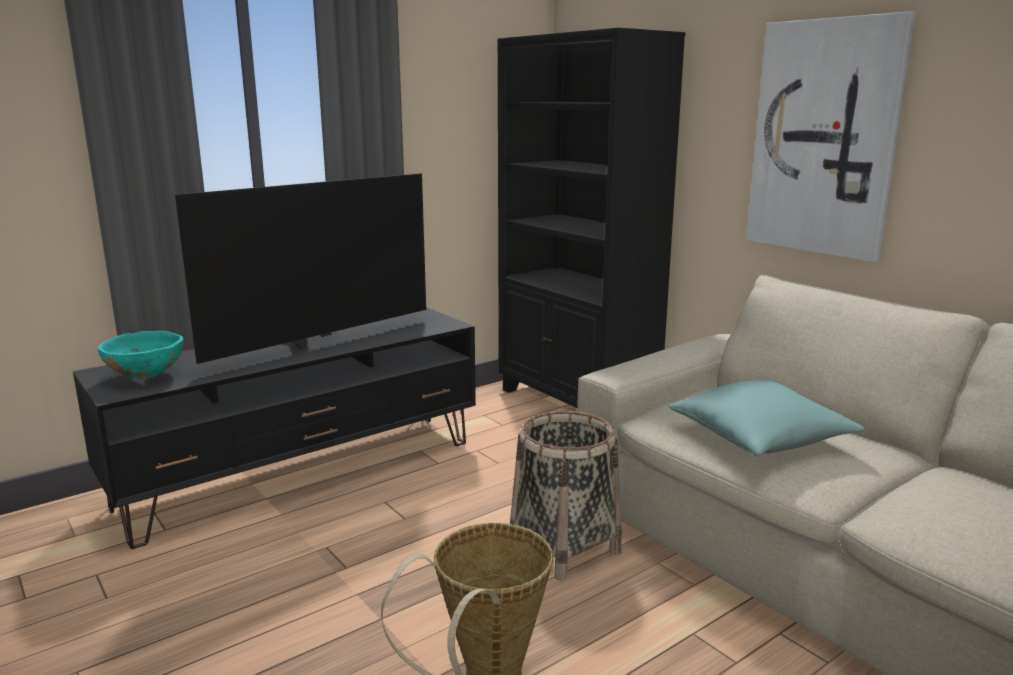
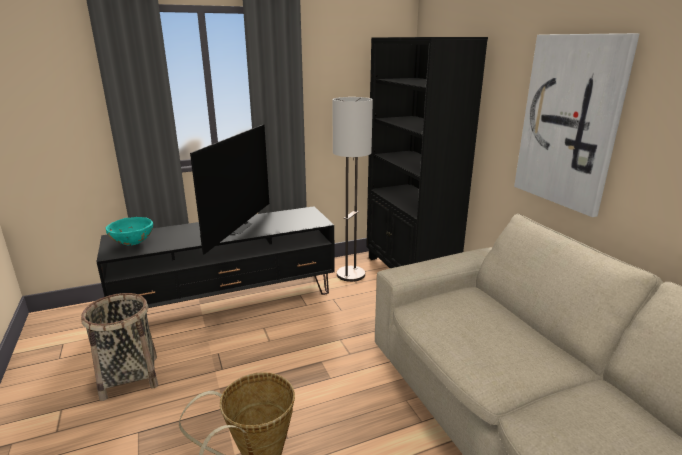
camera: 15 degrees right, 5 degrees up
television [175,173,426,364] -> television turned 45 degrees counterclockwise [190,125,269,254]
basket [510,411,622,581] -> basket moved to [81,293,158,401]
turquoise pillow [669,379,865,456] -> none
none -> floor lamp [332,97,373,282]

